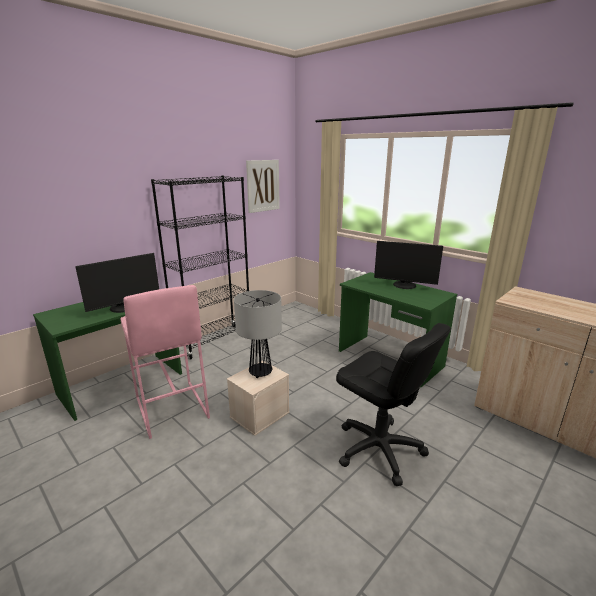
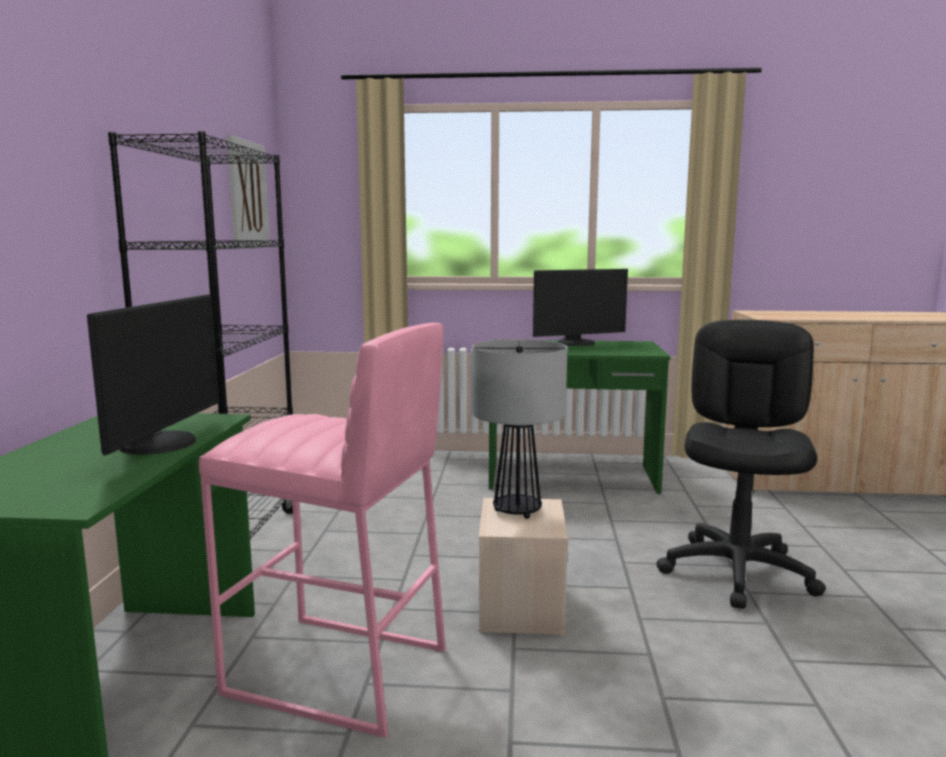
camera: 40 degrees left, 10 degrees down
black office chair [336,323,451,486] -> black office chair turned 75 degrees counterclockwise [656,320,826,609]

